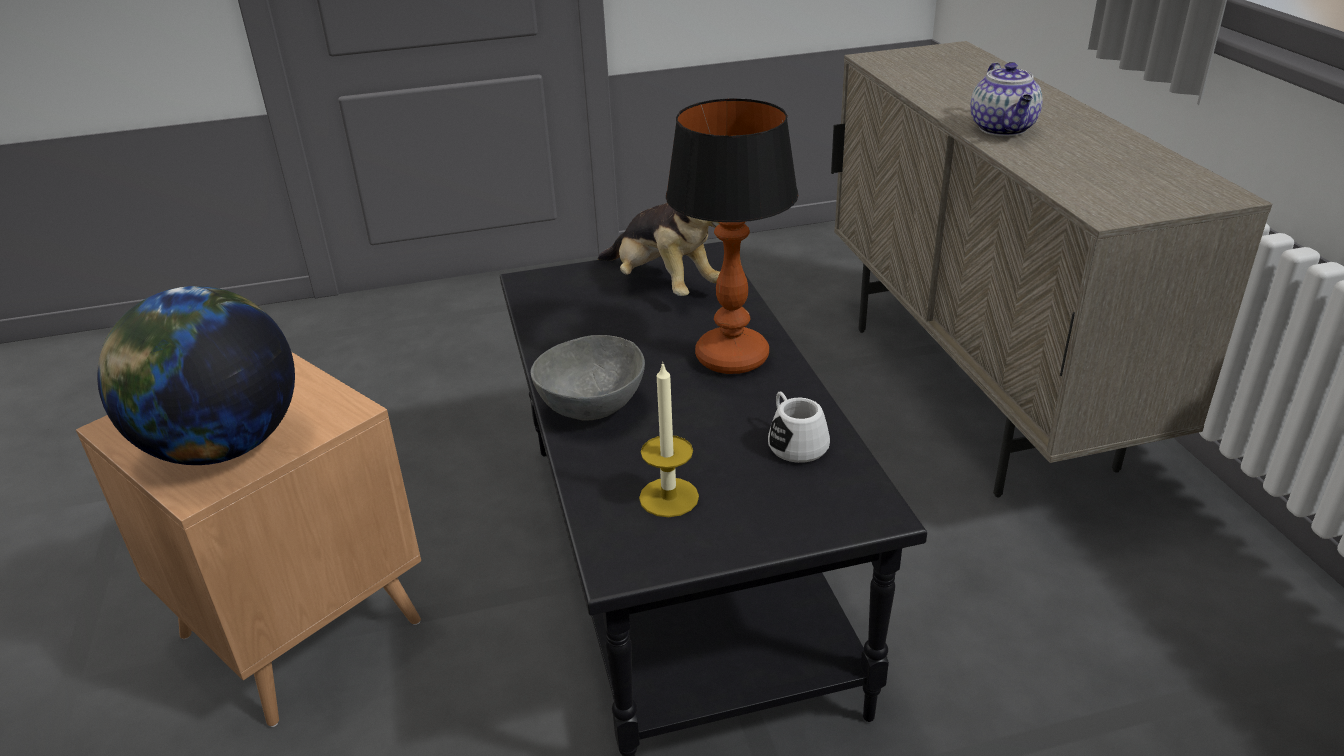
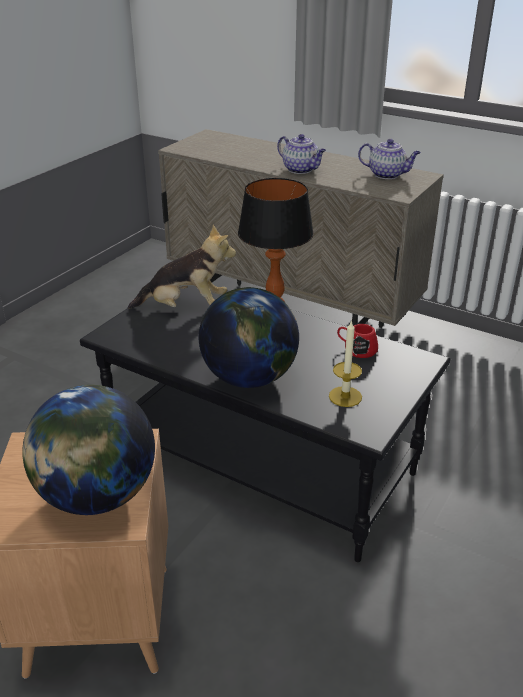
camera: 45 degrees left, 0 degrees up
grey bowl [531,335,645,421] -> globe [199,287,299,388]
white mug [768,392,830,463] -> red mug [337,324,378,358]
none -> teapot [358,139,421,179]

